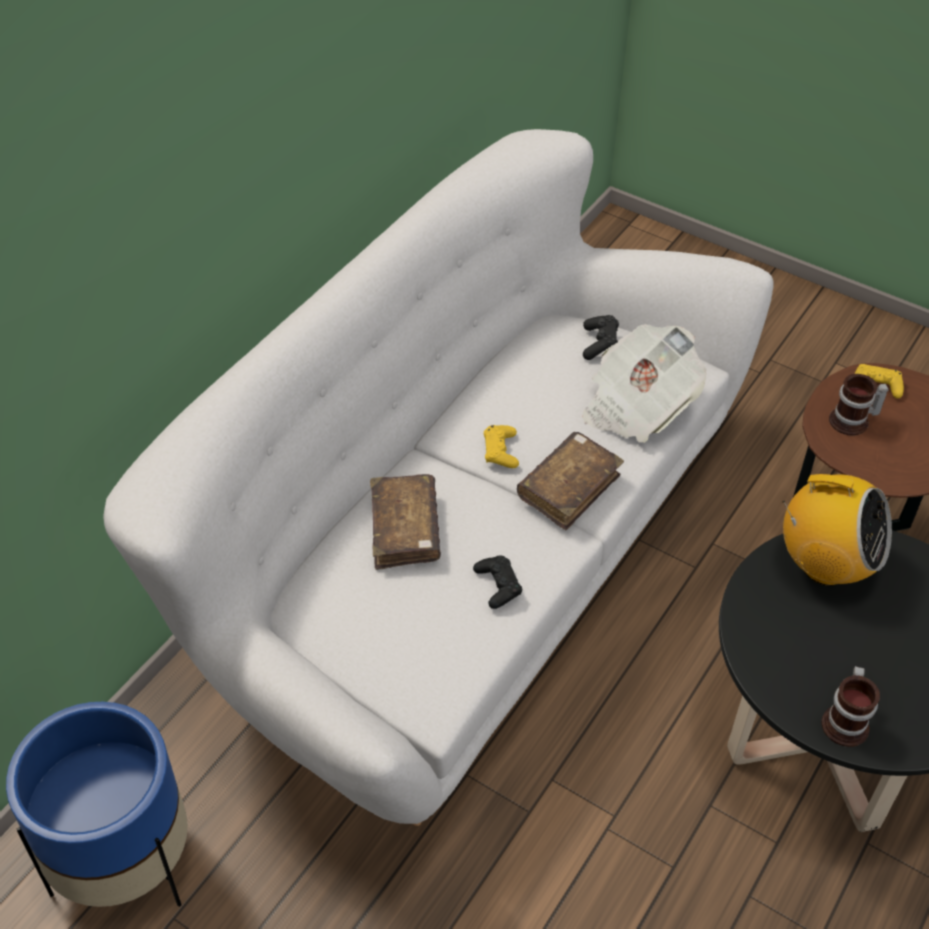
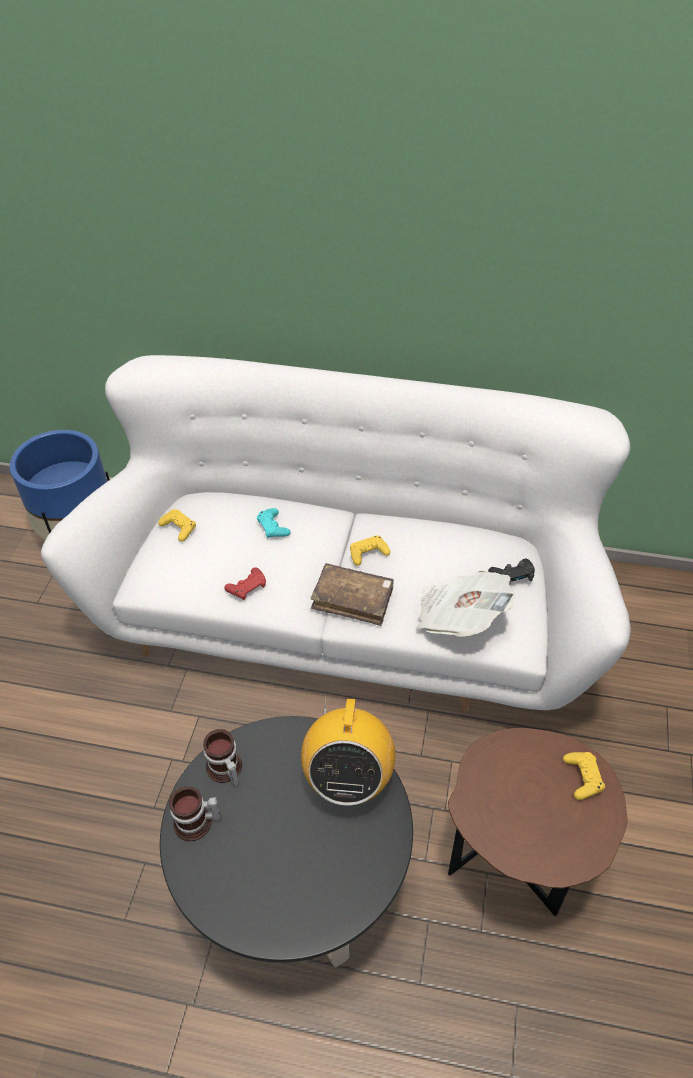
camera: 70 degrees right, 0 degrees up
brown book [370,474,441,570] -> turquoise game controller [257,508,291,538]
black game controller [473,555,522,609] -> red game controller [224,567,266,600]
mug [829,374,889,435] -> mug moved to [203,729,242,786]
none -> yellow game controller [158,509,196,542]

